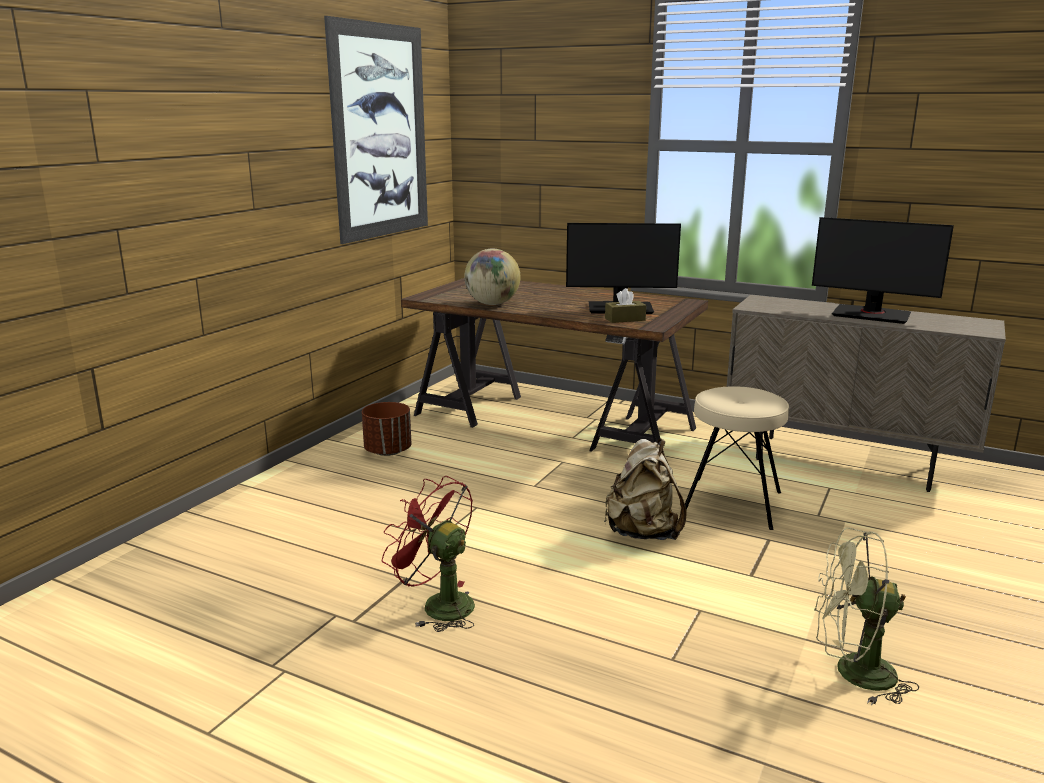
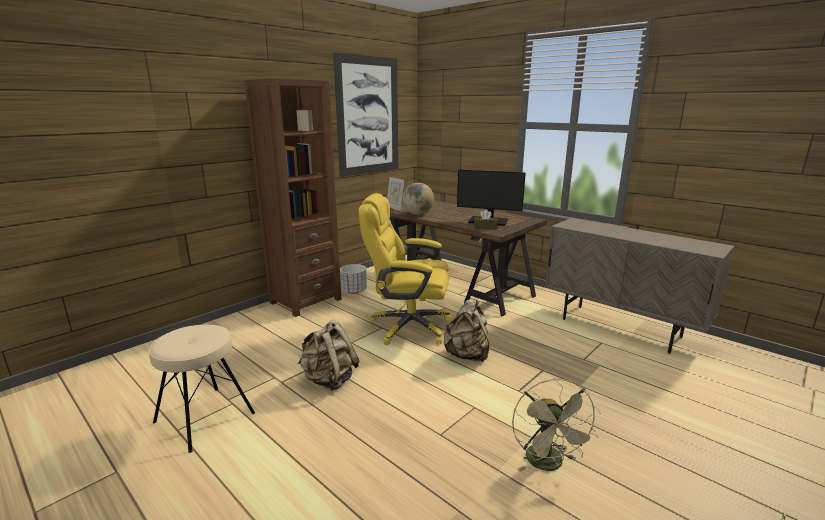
camera: 15 degrees right, 0 degrees up
brown planter [362,402,411,456] -> white planter [340,264,367,294]
red fan [382,476,475,632] -> beige backpack [298,320,359,391]
beige stool [685,386,789,530] -> beige stool moved to [149,325,255,453]
monitor [812,217,954,324] -> none
green fan [814,527,919,705] -> green fan turned 120 degrees counterclockwise [512,378,600,472]
none -> brown bookcase [244,78,342,317]
none -> yellow office chair [359,193,453,345]
none -> picture frame [387,177,404,211]

